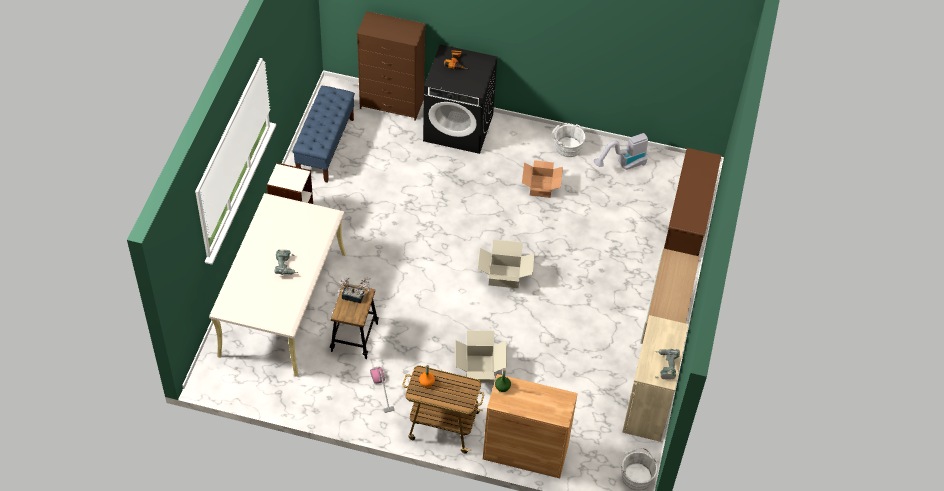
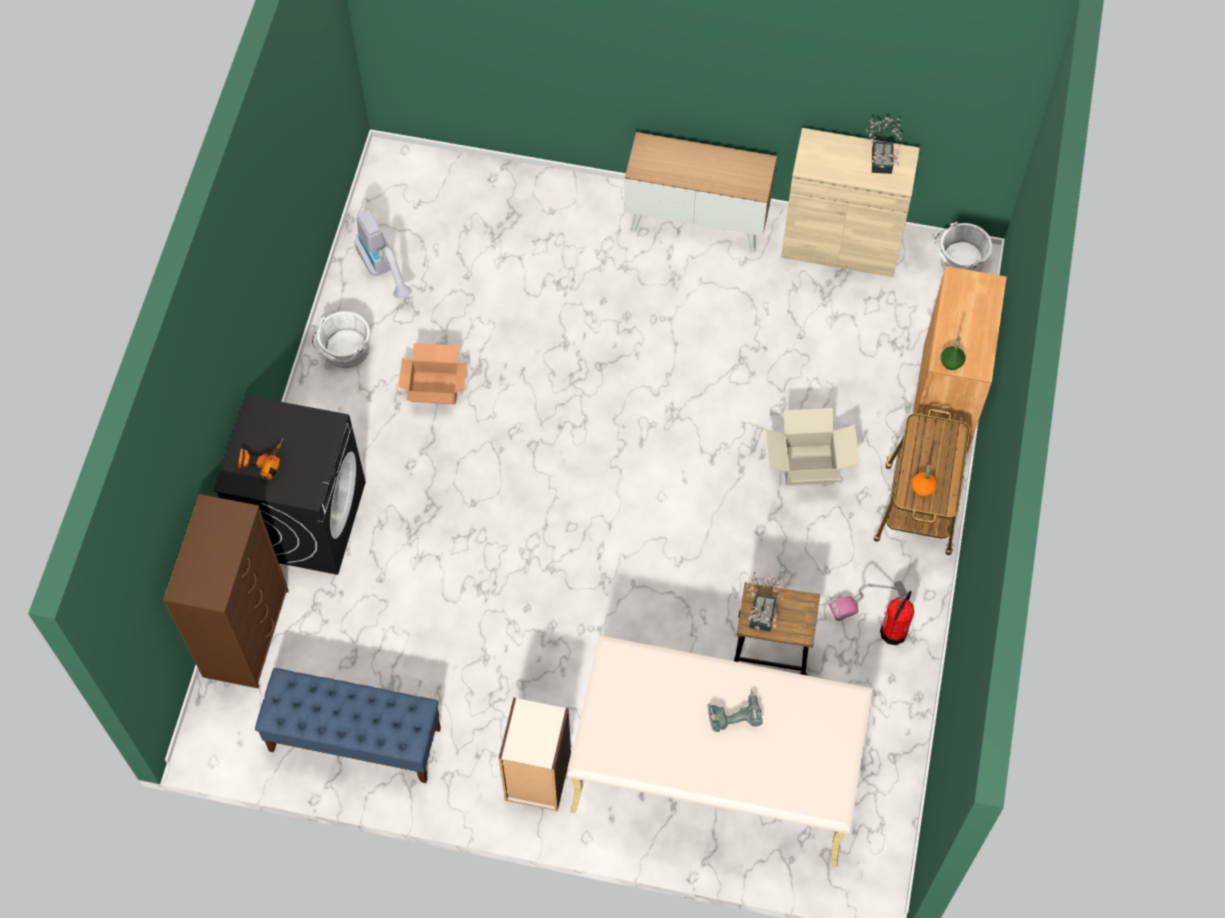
camera: 90 degrees left, 10 degrees up
cardboard box [477,239,535,288] -> none
power drill [655,349,680,379] -> potted plant [866,117,902,174]
brown shoe rack [664,148,722,256] -> none
none -> fire extinguisher [880,591,914,645]

